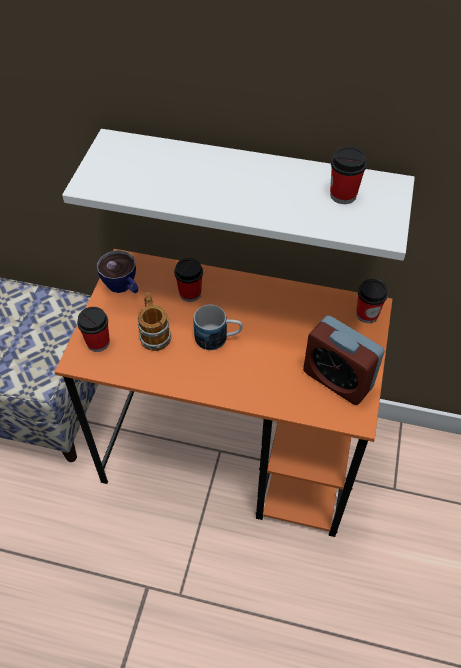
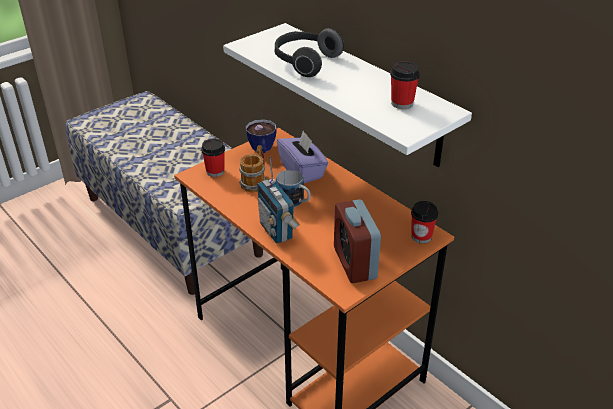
camera: 35 degrees right, 15 degrees down
cup [174,258,203,302] -> purple tissue box [277,131,329,184]
none -> radio [257,158,300,244]
none -> headphones [275,28,344,77]

